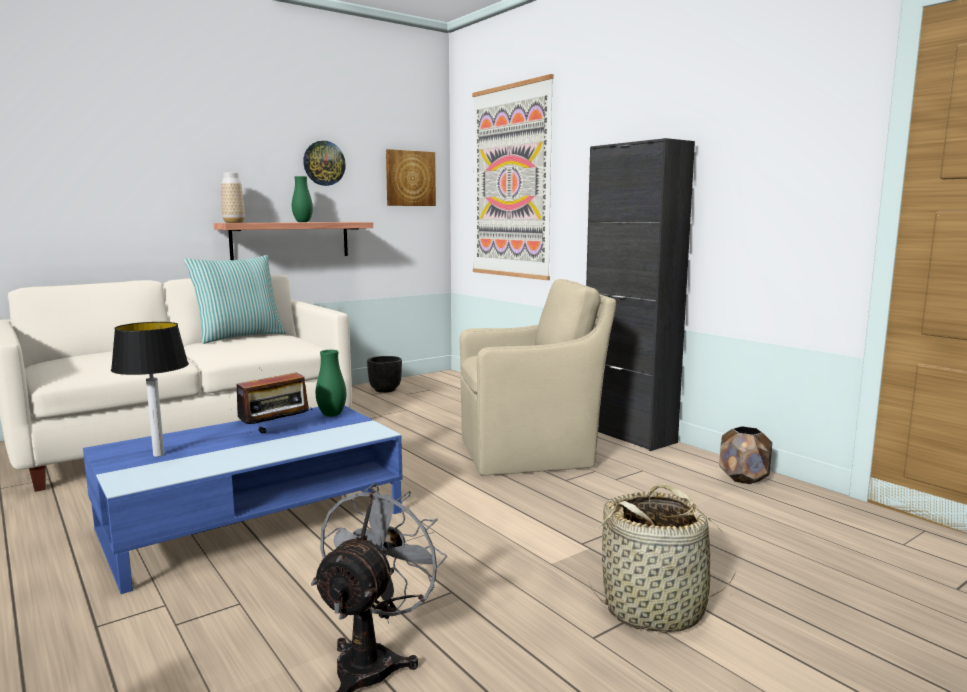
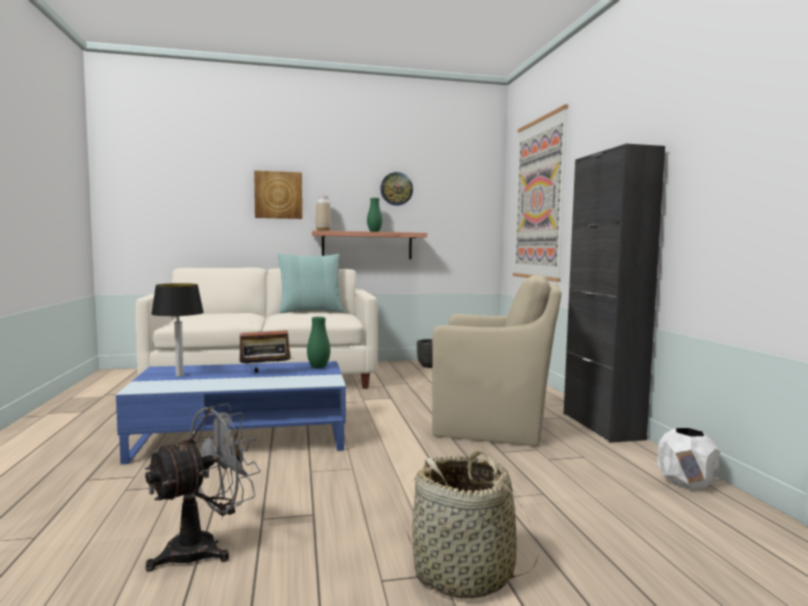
camera: 25 degrees right, 5 degrees down
picture [386,149,436,206] -> picture moved to [254,171,302,219]
brown planter [719,426,772,484] -> white planter [657,428,720,489]

